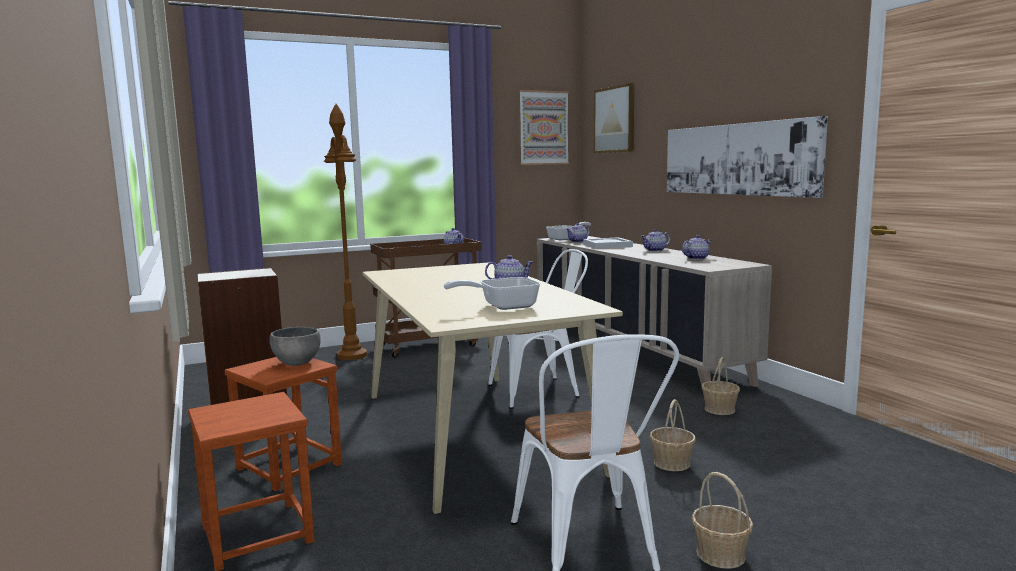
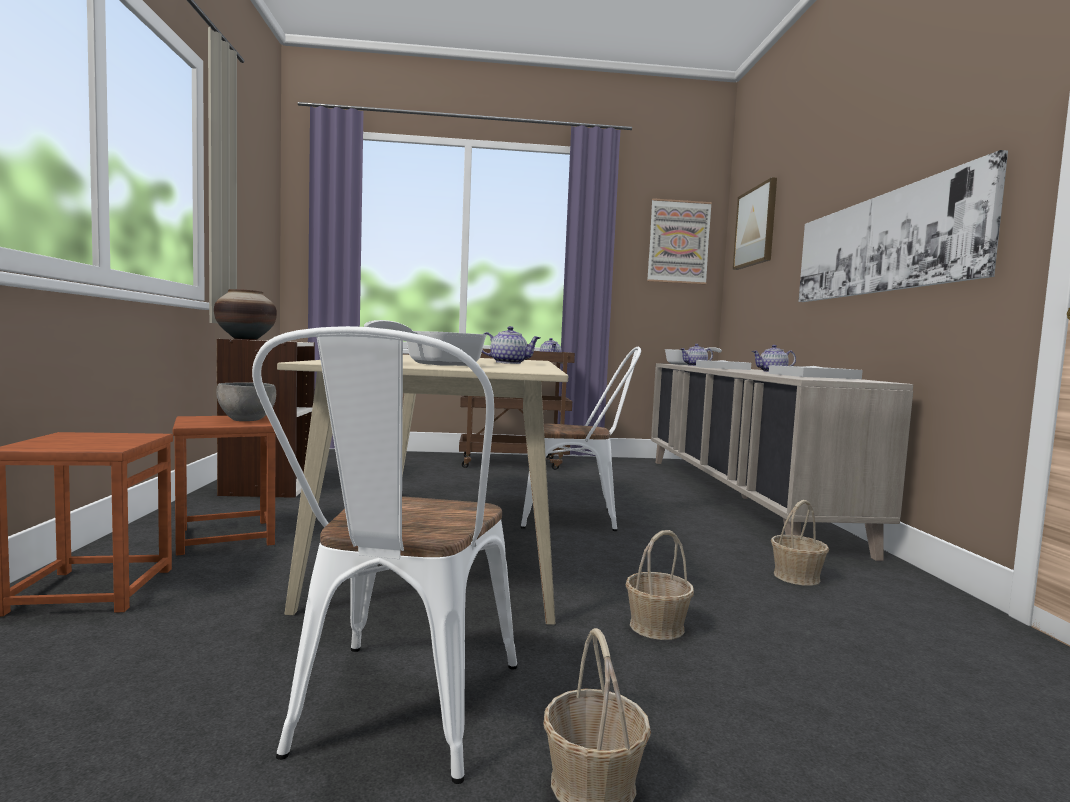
camera: 20 degrees right, 5 degrees down
brown floor lamp [324,104,367,360] -> none
frying pan [444,277,541,310] -> frying pan turned 45 degrees counterclockwise [364,320,487,366]
teapot [682,235,712,260] -> white tray [769,365,863,379]
none -> vase [214,289,277,340]

